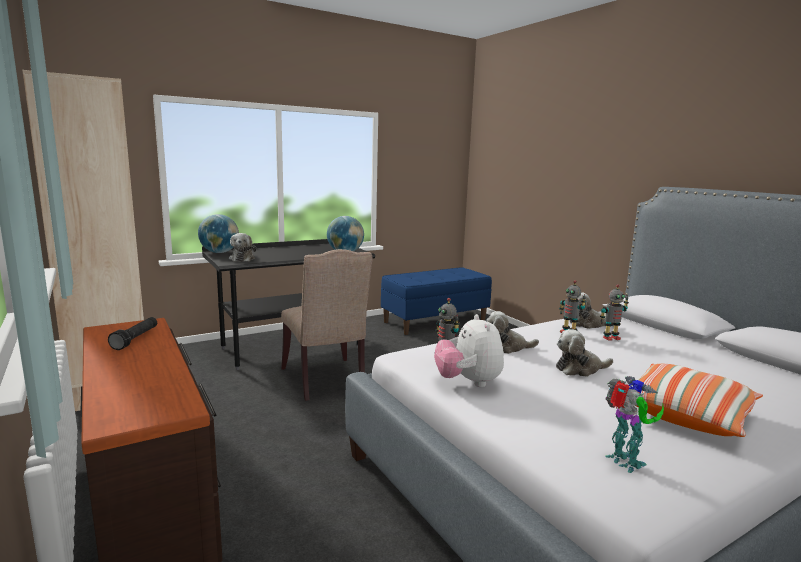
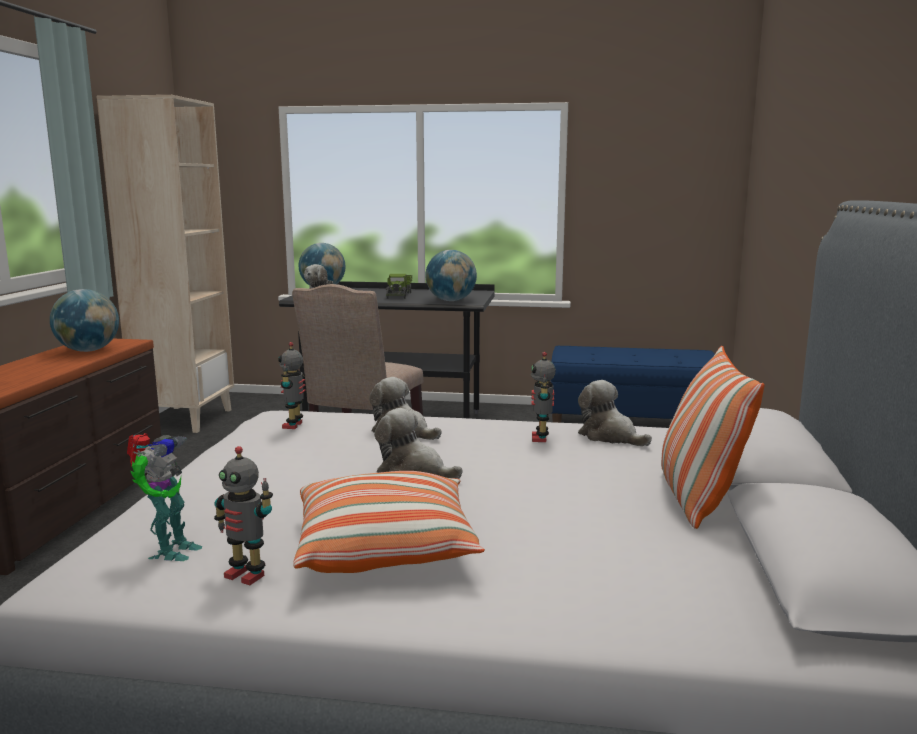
camera: 40 degrees right, 0 degrees up
black flashlight [108,317,157,350] -> globe [50,289,119,352]
plush toy [434,314,504,387] -> none
toy robot [600,284,629,341] -> toy robot moved to [214,446,273,585]
none -> toy truck [385,274,412,299]
none -> pillow [661,346,765,529]

